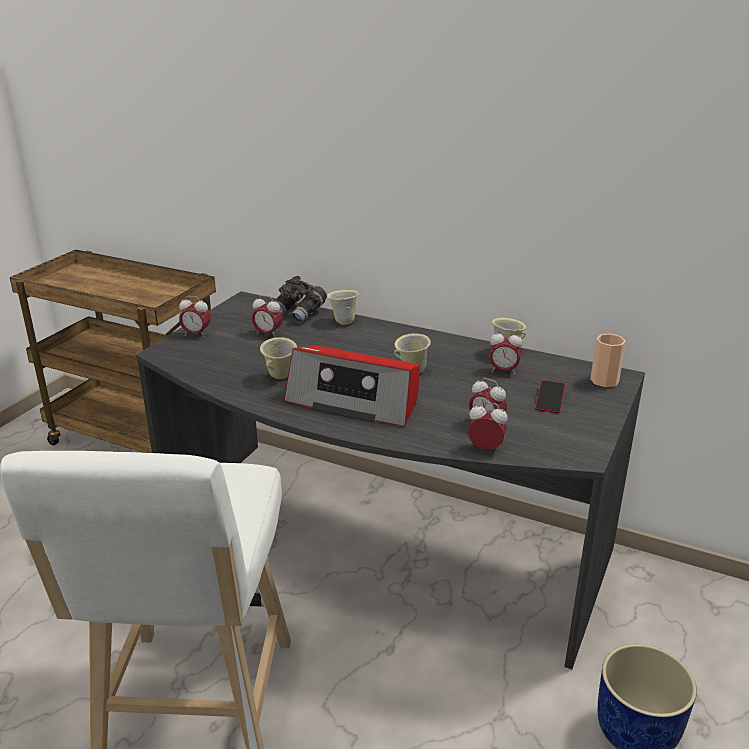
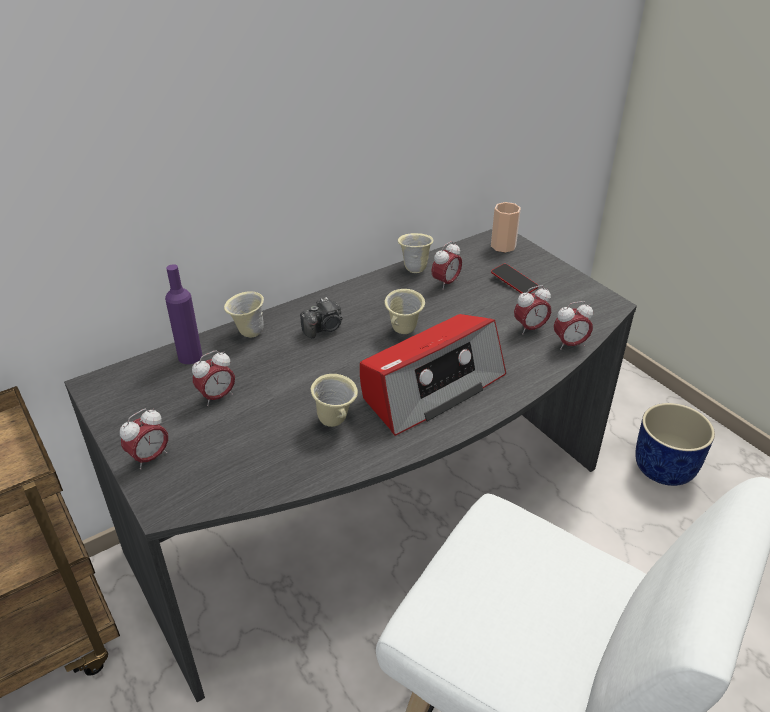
camera: 60 degrees left, 10 degrees up
grey binoculars [276,276,327,324] -> purple bottle [165,264,203,364]
alarm clock [468,402,508,449] -> alarm clock turned 150 degrees counterclockwise [554,301,593,350]
none -> camera [300,297,342,338]

